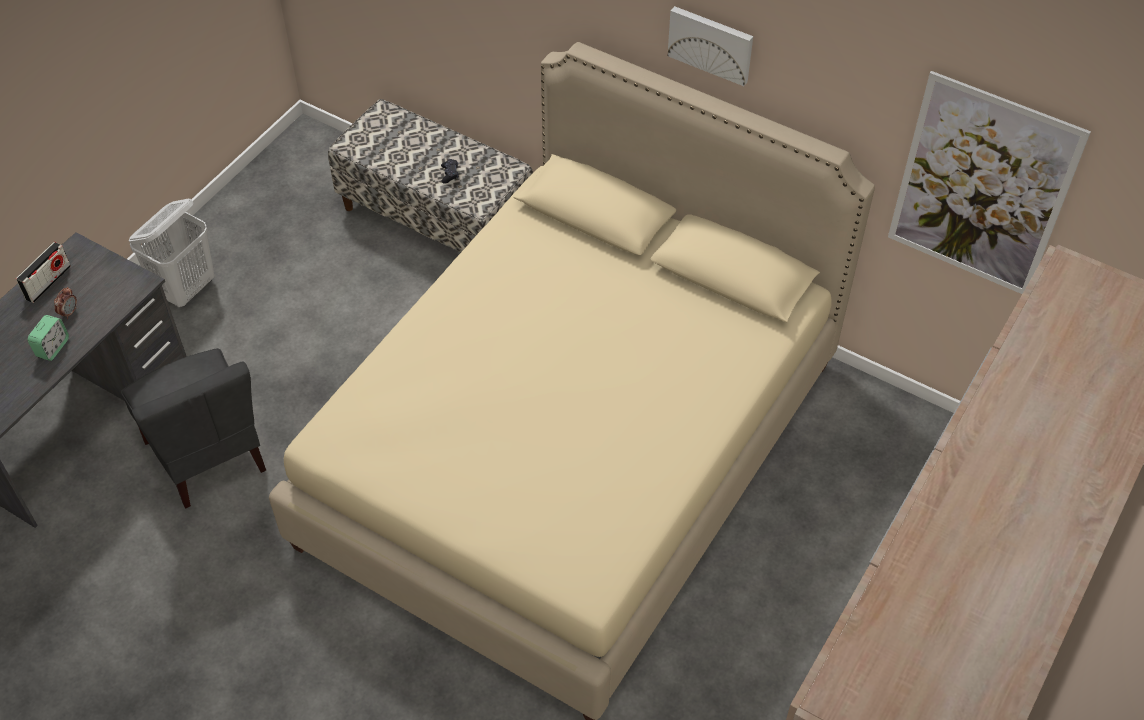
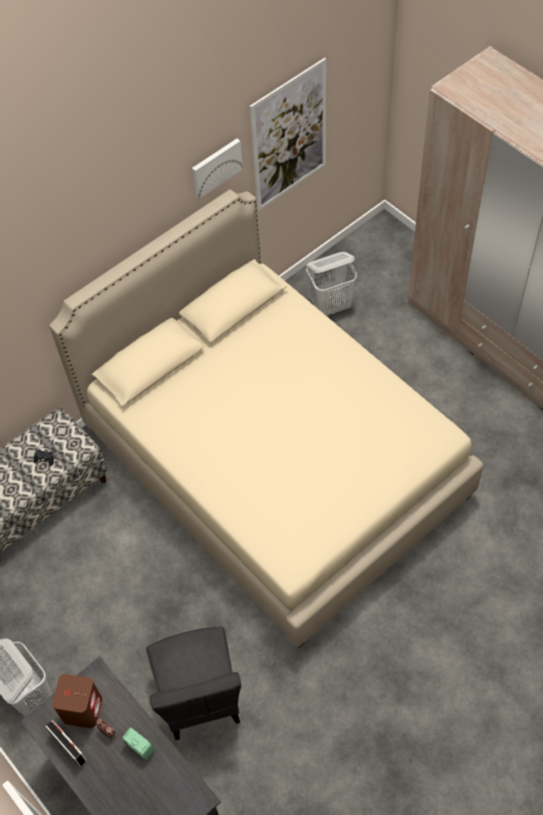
camera: 70 degrees left, 5 degrees up
grey chair [121,348,266,509] -> grey chair turned 90 degrees clockwise [146,627,241,740]
picture [668,6,753,86] -> picture moved to [192,139,243,199]
none -> brown speaker [52,674,102,728]
none -> white laundry basket [306,252,357,316]

